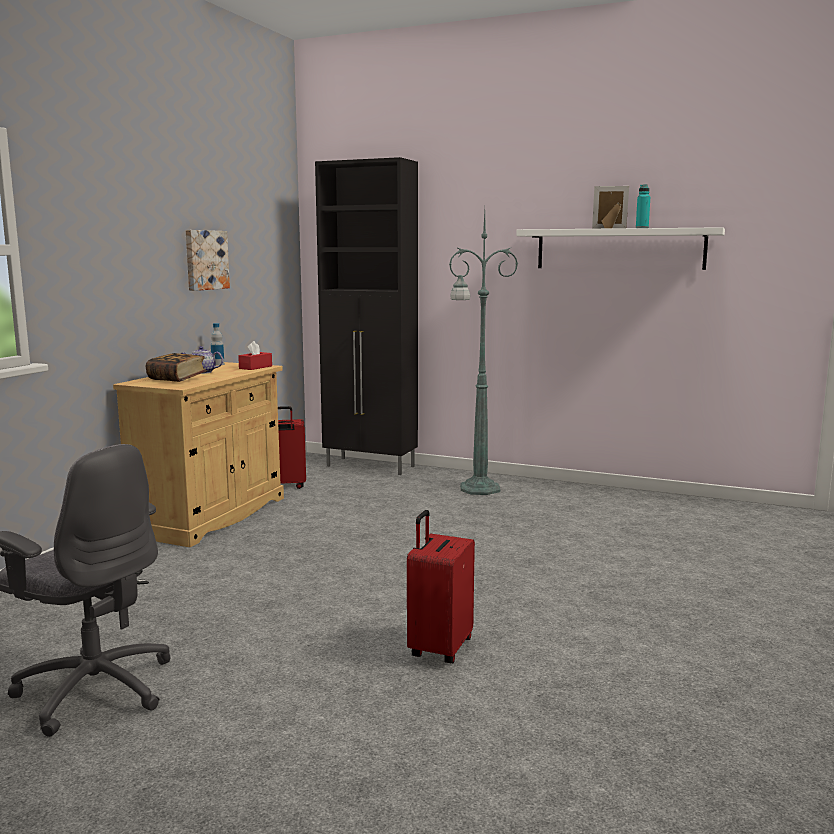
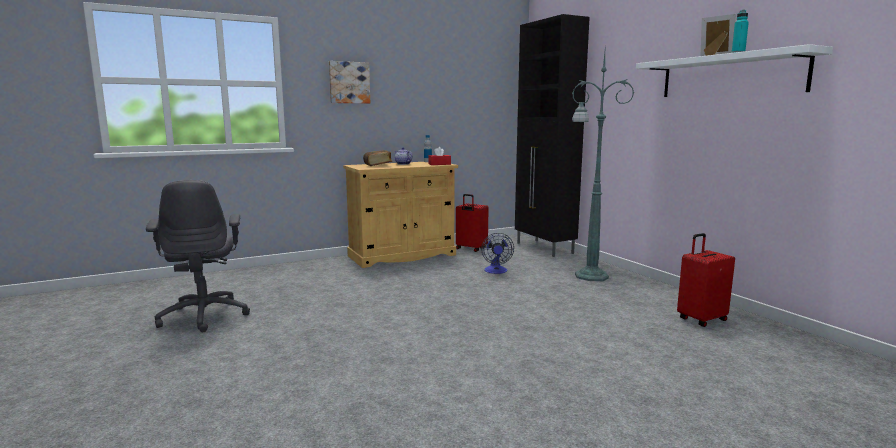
camera: 40 degrees right, 0 degrees up
picture [185,230,230,291] -> picture moved to [329,61,370,104]
red suitcase [407,510,475,663] -> red suitcase moved to [677,233,735,327]
none -> fan [481,233,514,274]

